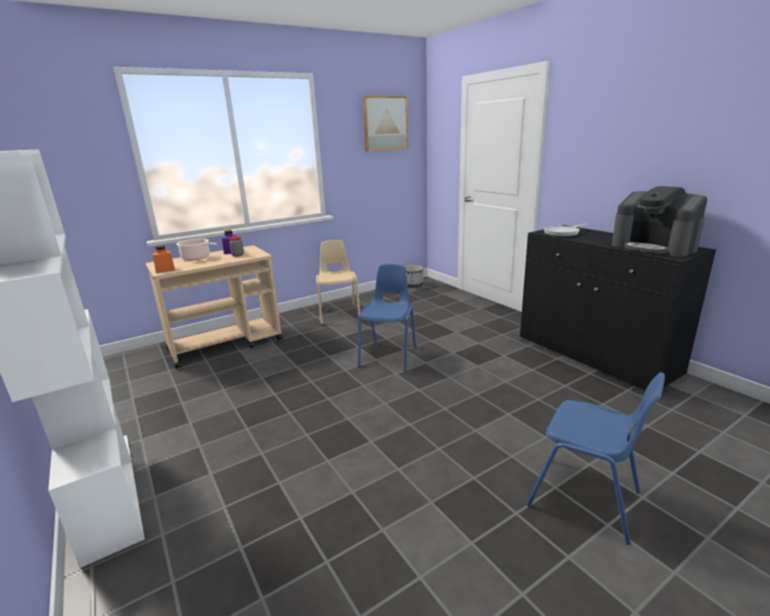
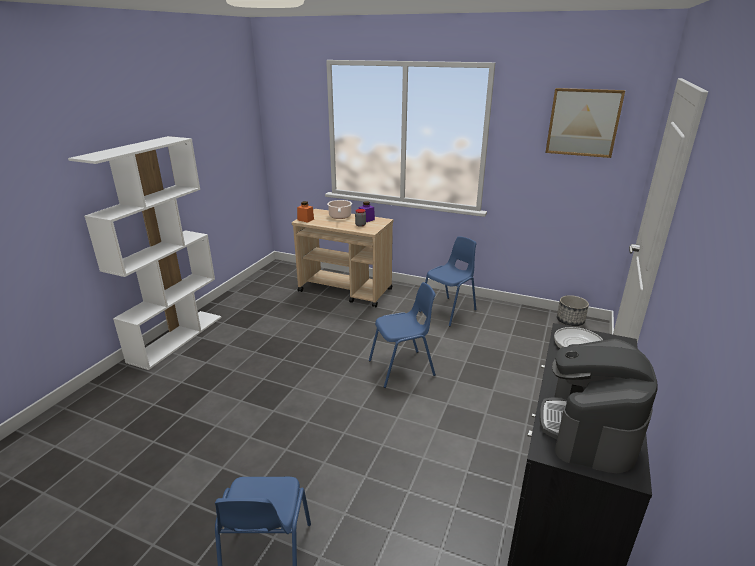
camera: 55 degrees right, 5 degrees up
beige chair [316,240,360,325] -> blue chair [419,236,476,326]

